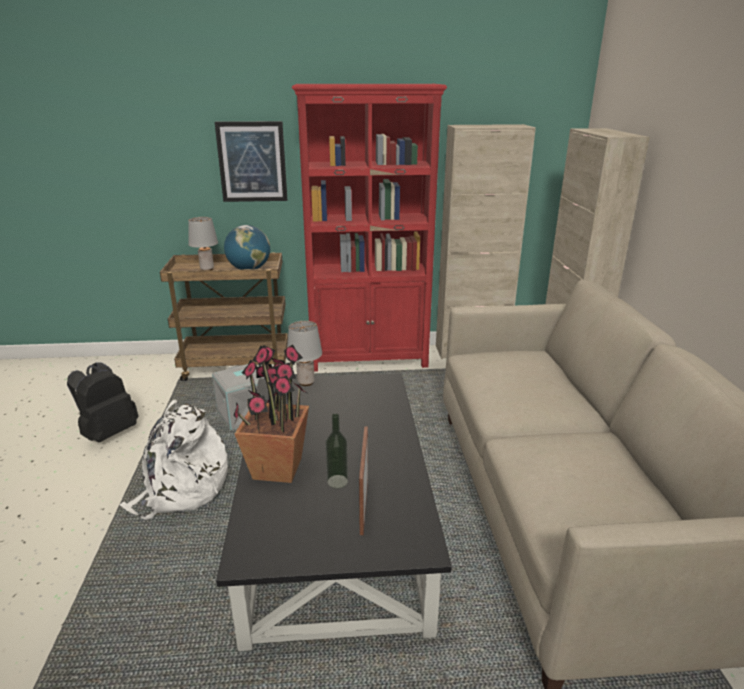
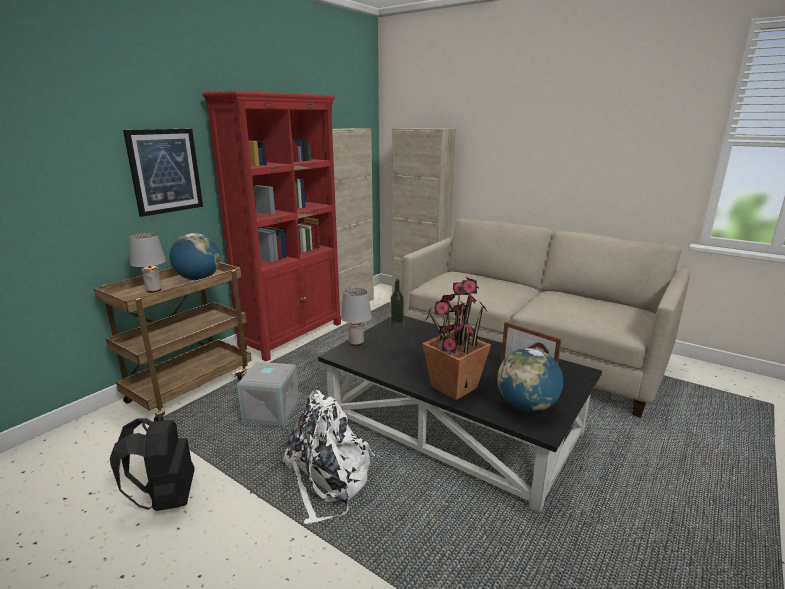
camera: 50 degrees left, 5 degrees down
bottle [325,414,348,488] -> bottle moved to [390,279,404,328]
none -> globe [497,348,563,412]

